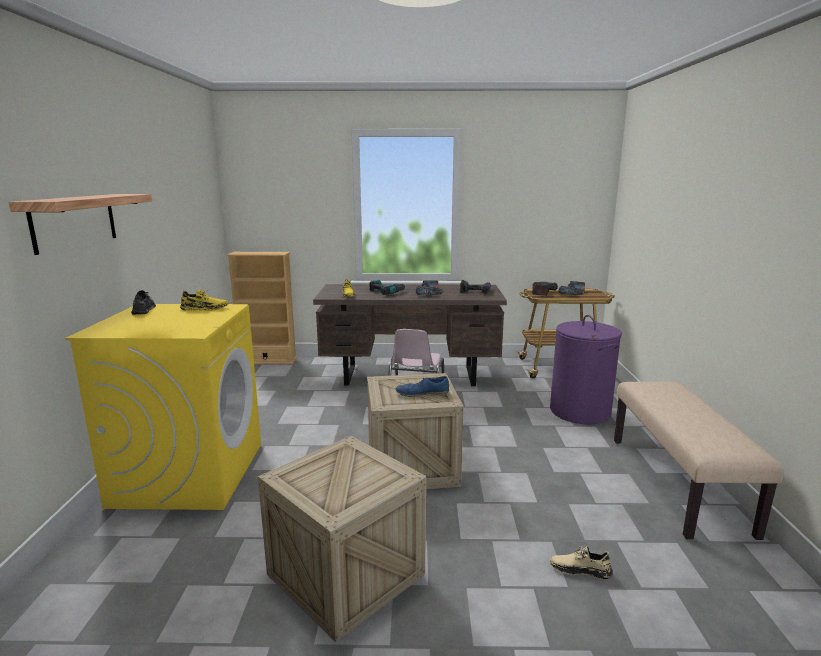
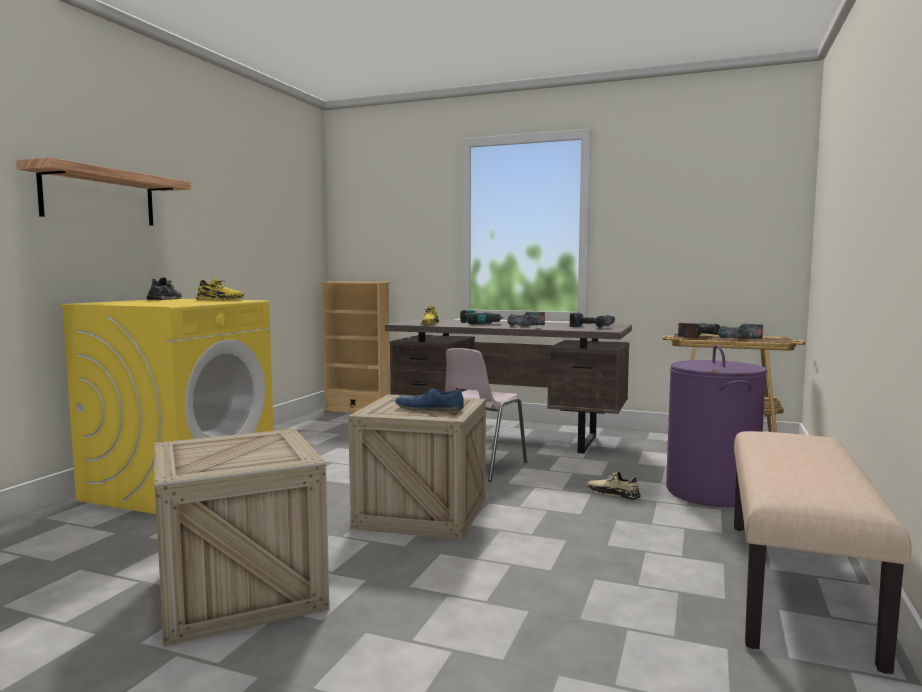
camera: 20 degrees right, 10 degrees down
beige shoe [550,546,613,579] -> beige shoe moved to [587,471,641,500]

